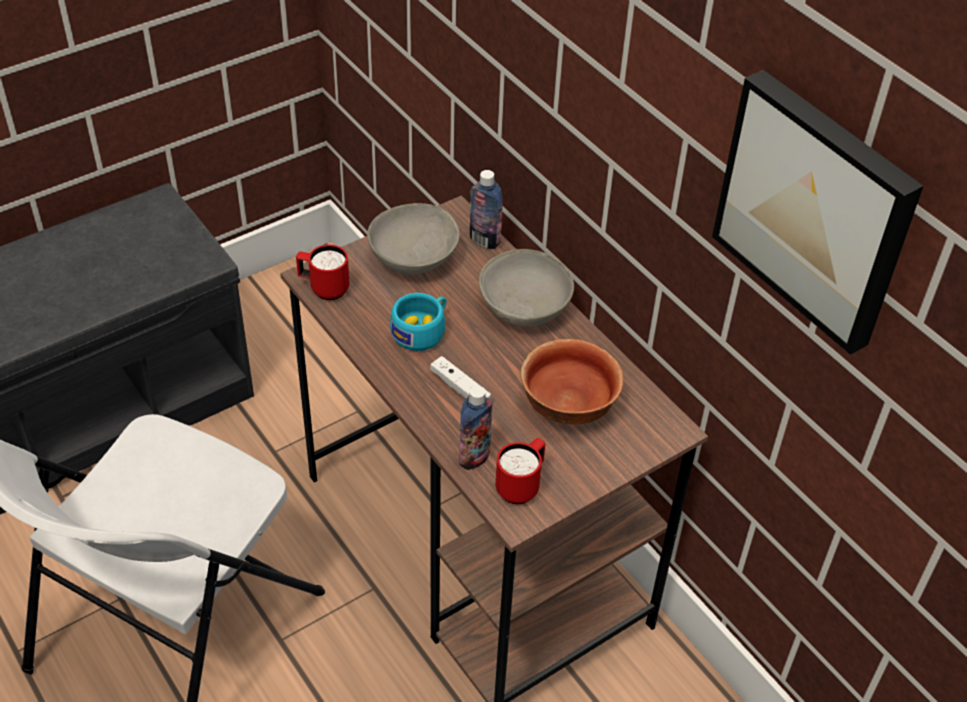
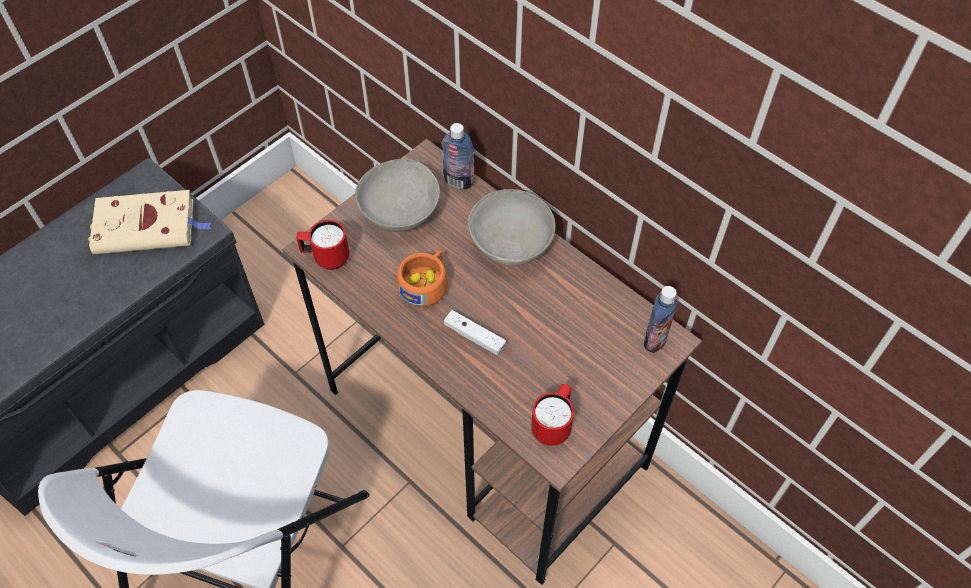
camera: 10 degrees left, 10 degrees up
turquoise cup [390,293,447,351] -> orange cup [397,250,448,307]
bottle [459,385,493,470] -> bottle moved to [644,286,679,353]
bowl [521,339,623,425] -> none
picture [712,70,923,355] -> none
none -> beige book [88,190,211,254]

